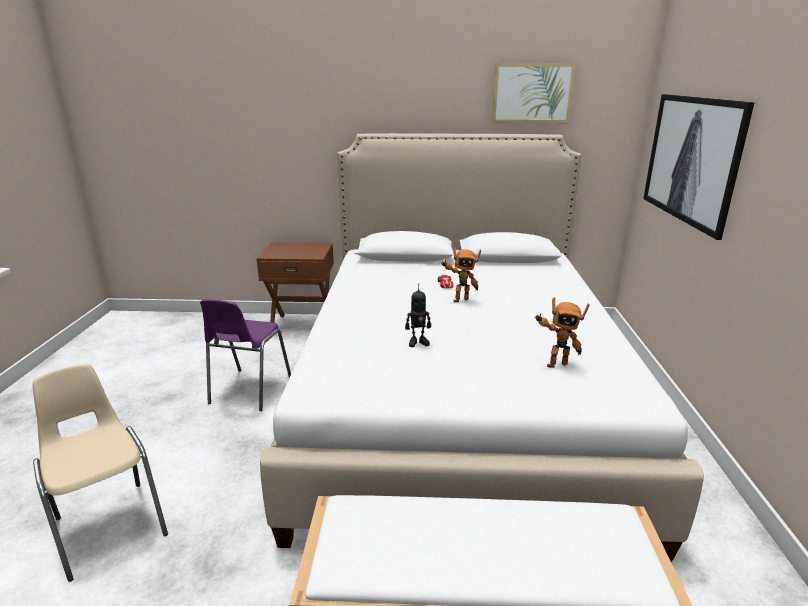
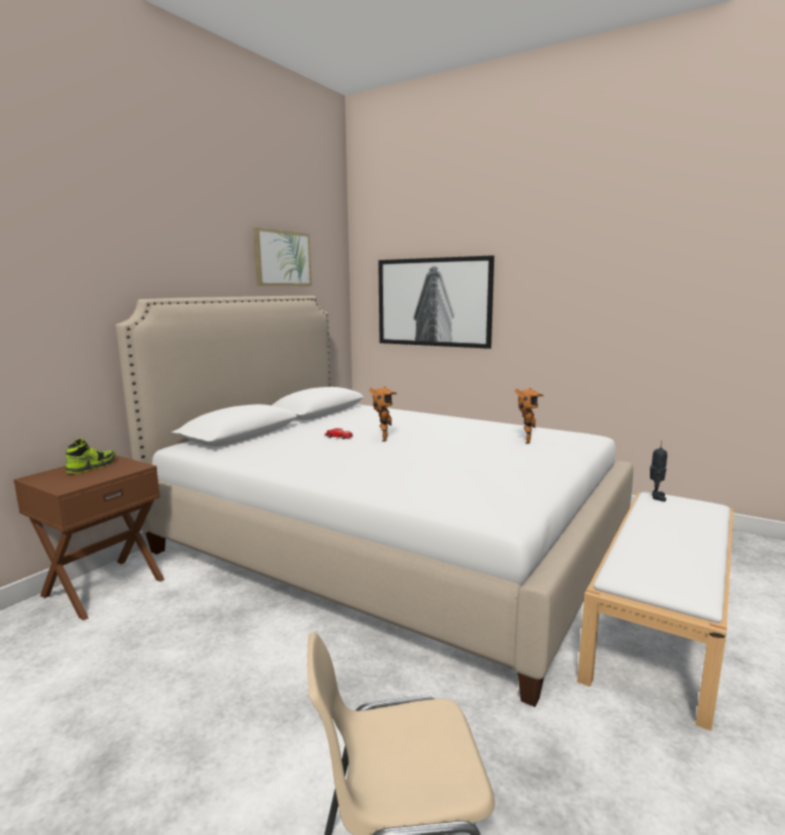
camera: 60 degrees left, 10 degrees down
purple chair [200,299,291,411] -> none
toy robot [405,283,431,347] -> toy robot moved to [650,441,667,502]
none -> shoe [65,438,115,474]

